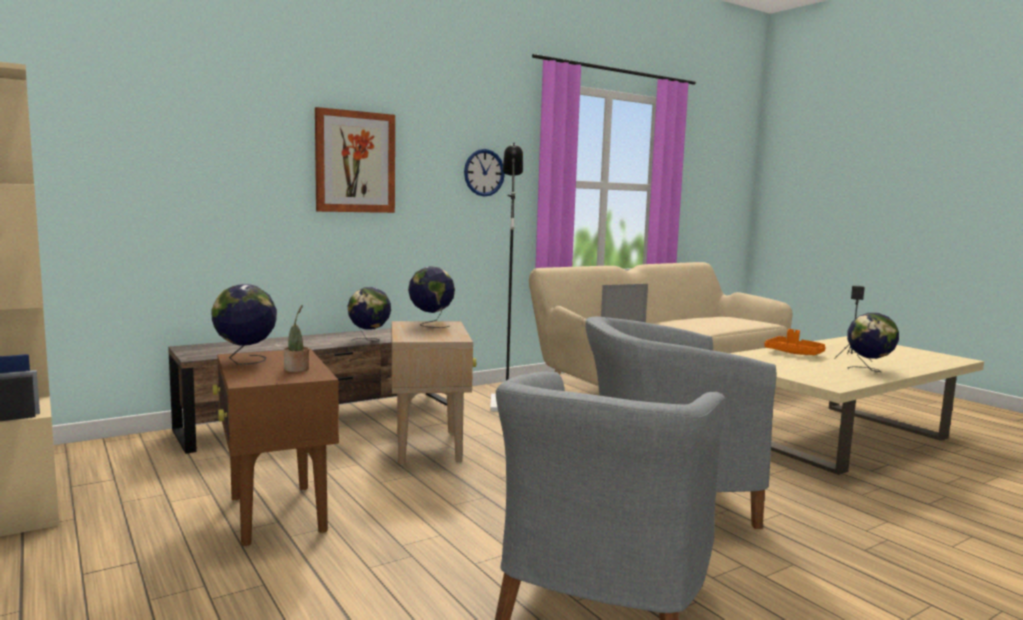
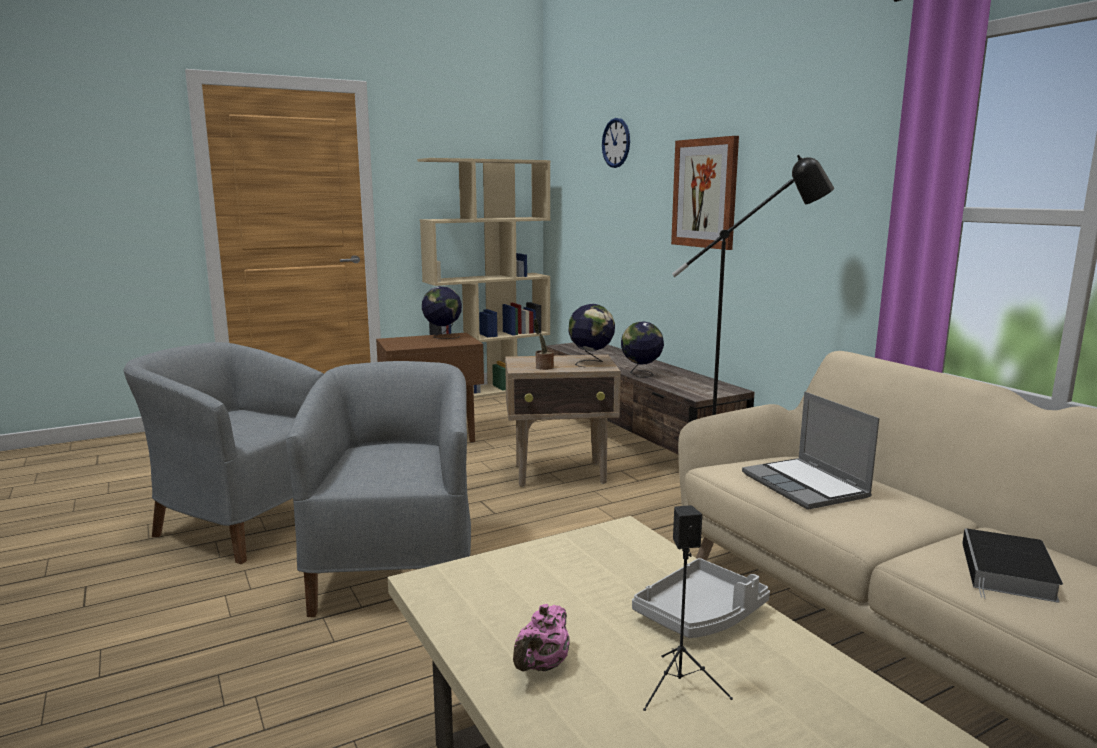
camera: 95 degrees right, 5 degrees up
potted plant [284,305,309,372] -> potted plant moved to [534,319,554,370]
wall clock [464,149,505,196] -> wall clock moved to [602,118,630,168]
orange tray [764,329,826,355] -> grey tray [632,558,770,638]
globe [847,313,899,372] -> pink teapot [513,604,569,671]
none -> book [962,528,1063,603]

